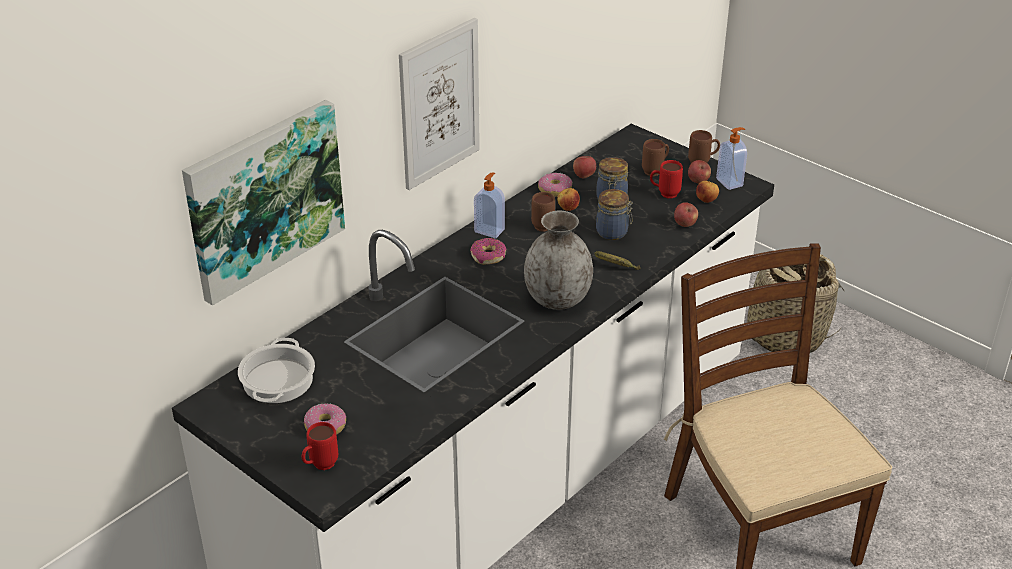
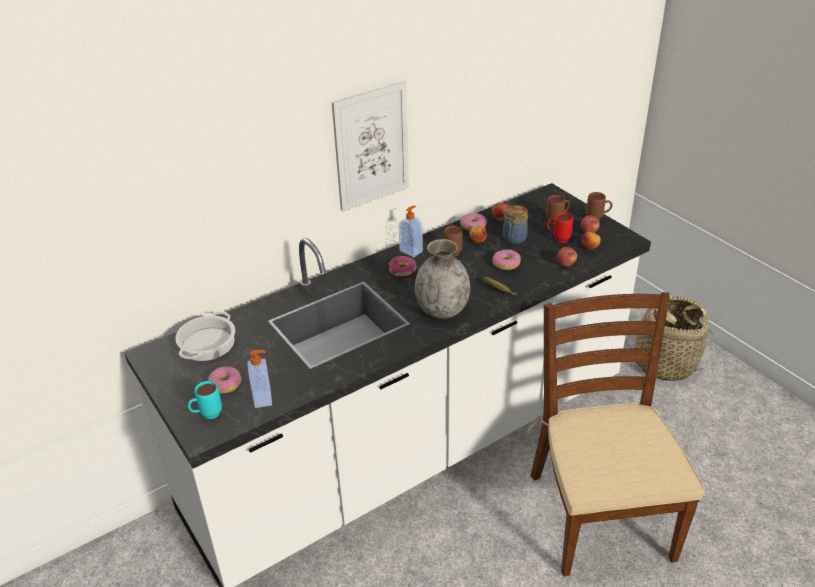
camera: 15 degrees right, 0 degrees up
picture [182,100,345,306] -> none
red mug [302,422,338,470] -> turquoise mug [188,381,222,419]
jar [596,189,633,240] -> donut [492,249,521,270]
soap dispenser [716,127,747,190] -> soap dispenser moved to [248,350,272,408]

